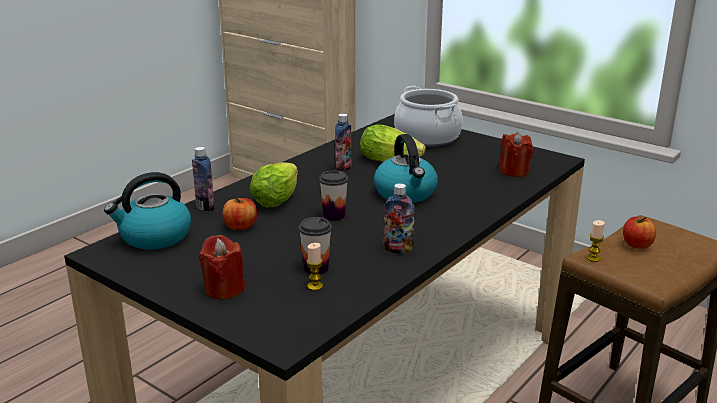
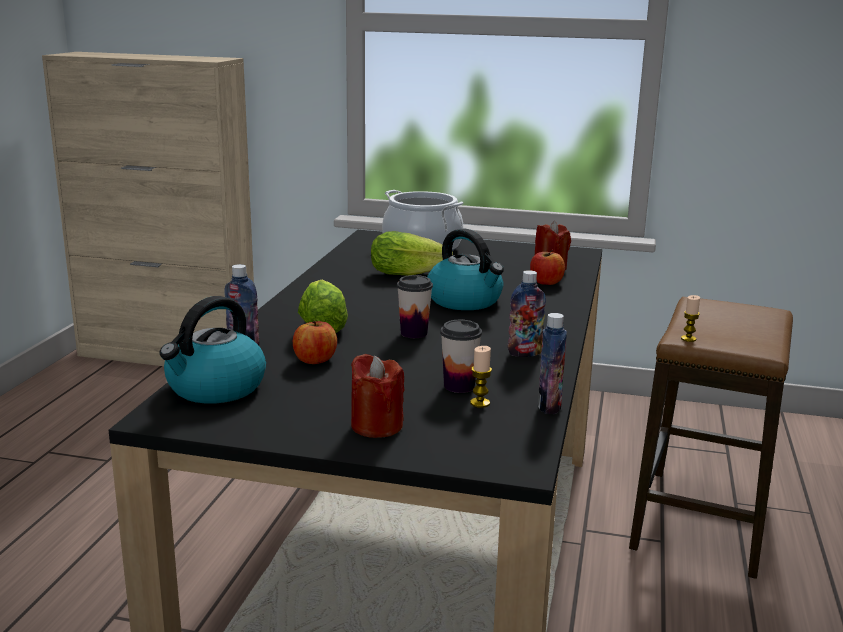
camera: 25 degrees left, 5 degrees down
bottle [335,114,351,172] -> bottle moved to [538,313,567,414]
apple [623,217,656,249] -> apple moved to [530,249,565,285]

